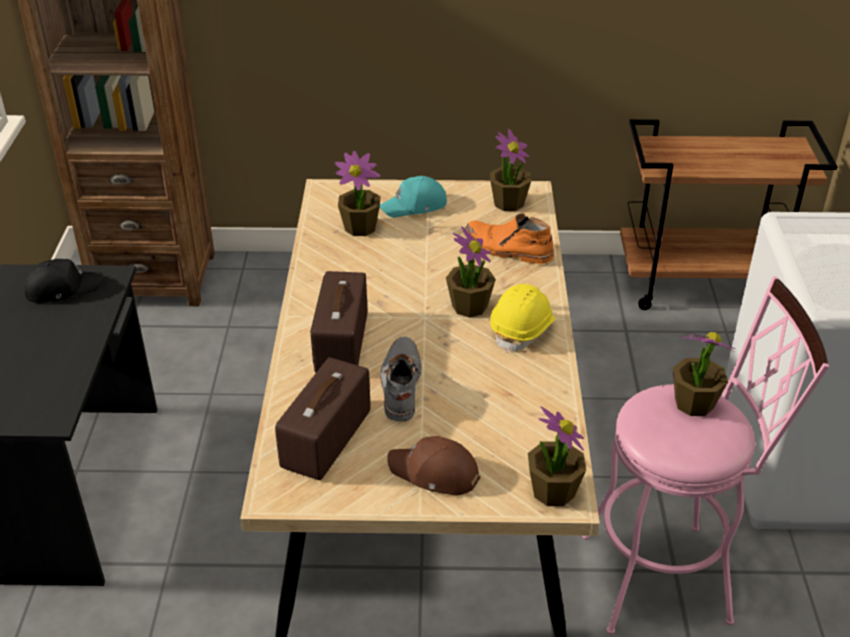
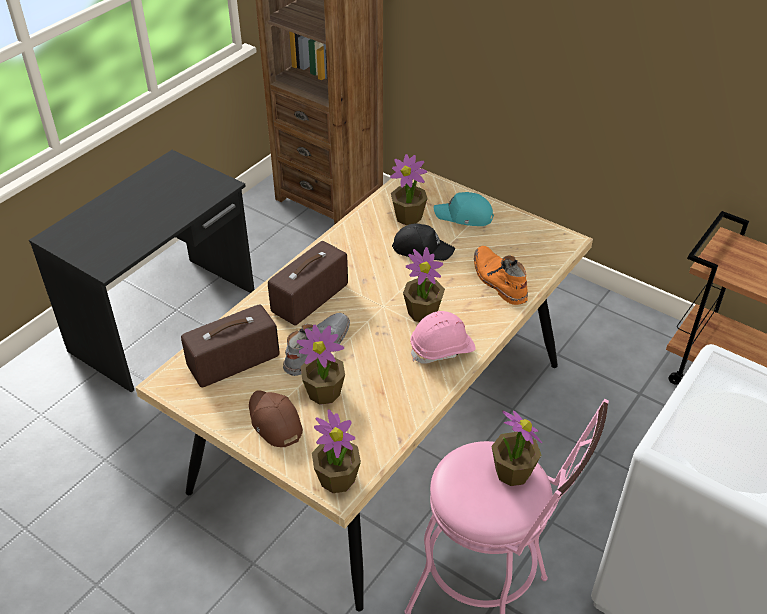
camera: 35 degrees right, 5 degrees up
black cap [24,259,103,303] -> black cap moved to [392,223,455,261]
potted plant [490,129,531,211] -> potted plant moved to [297,325,345,405]
yellow hard hat [490,284,556,353] -> pink hard hat [410,311,476,364]

